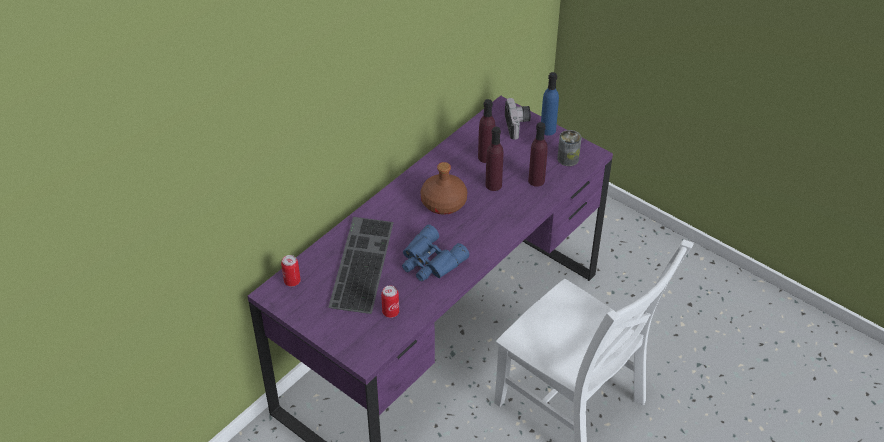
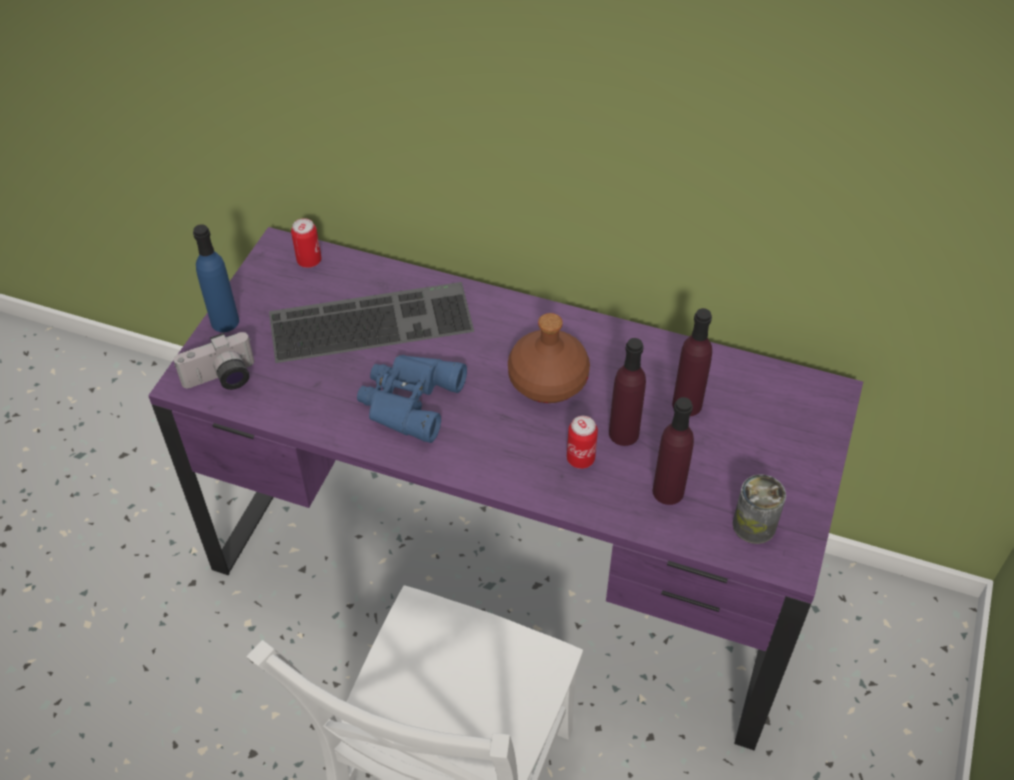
camera: 70 degrees right, 5 degrees up
can [381,285,399,318] -> can moved to [567,416,598,469]
camera [505,98,531,139] -> camera moved to [174,332,254,390]
blue bottle [541,72,559,136] -> blue bottle moved to [193,224,239,332]

